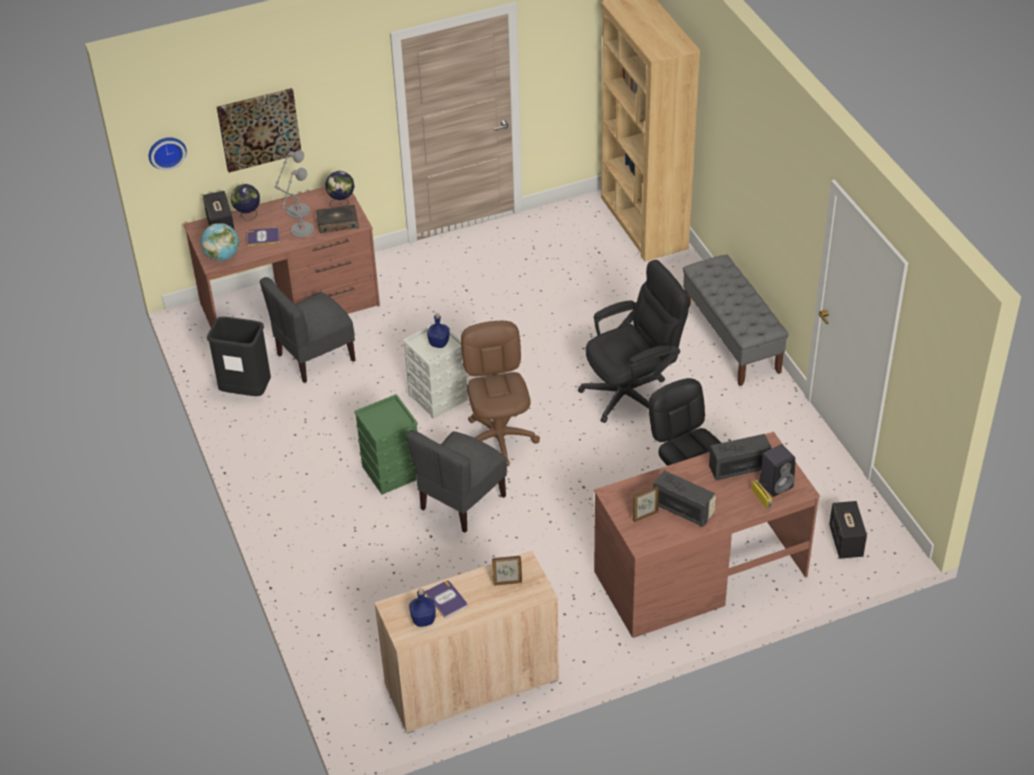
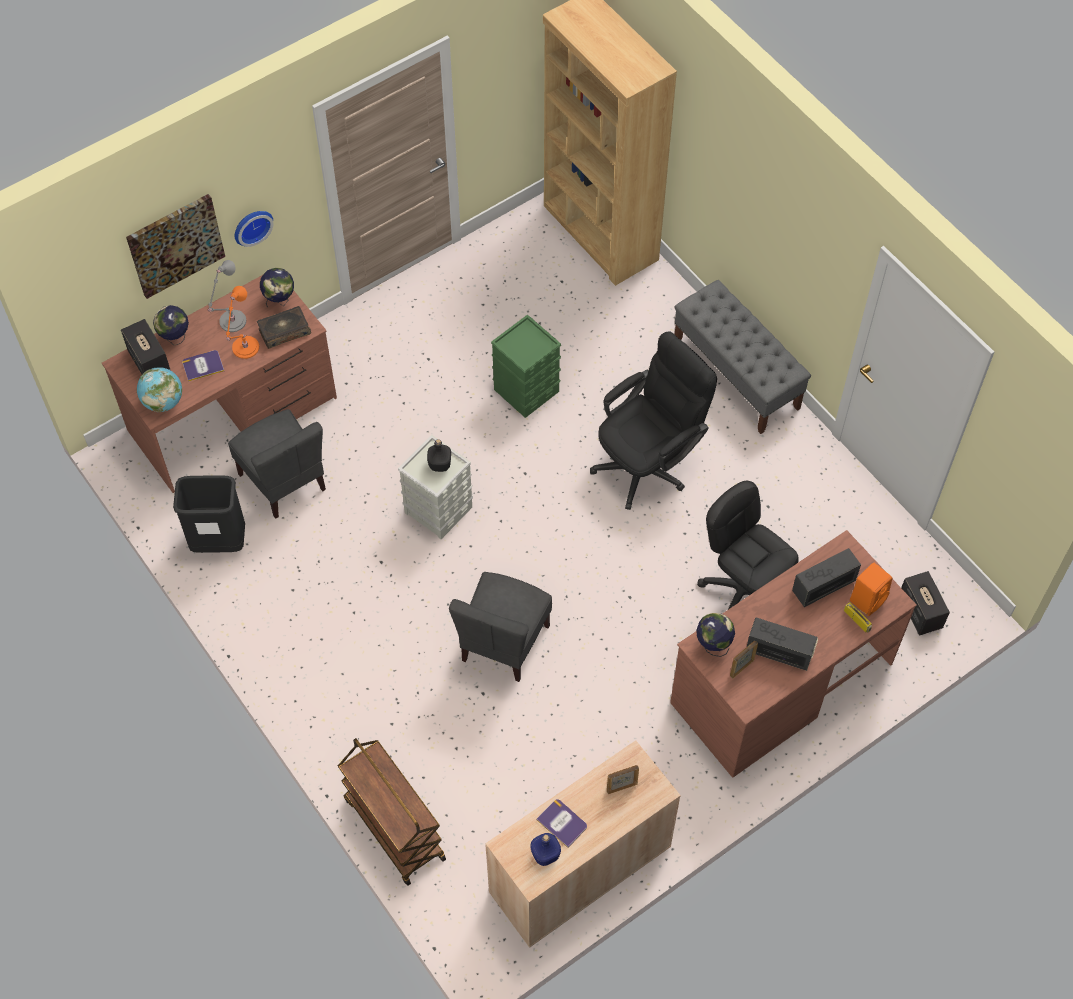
camera: 15 degrees left, 15 degrees up
wall clock [149,137,187,170] -> wall clock moved to [235,211,274,247]
grey chair [260,277,356,383] -> grey chair turned 75 degrees counterclockwise [228,409,326,519]
grey table lamp [282,168,314,237] -> orange table lamp [226,286,259,359]
green storage box [354,394,418,495] -> green storage box moved to [491,314,561,418]
blue bottle [427,313,450,348] -> black bottle [427,439,451,472]
brown office chair [461,321,540,466] -> none
black speaker [759,444,795,497] -> orange speaker [850,563,892,616]
none -> brown cart [338,738,446,886]
none -> globe [696,613,735,657]

